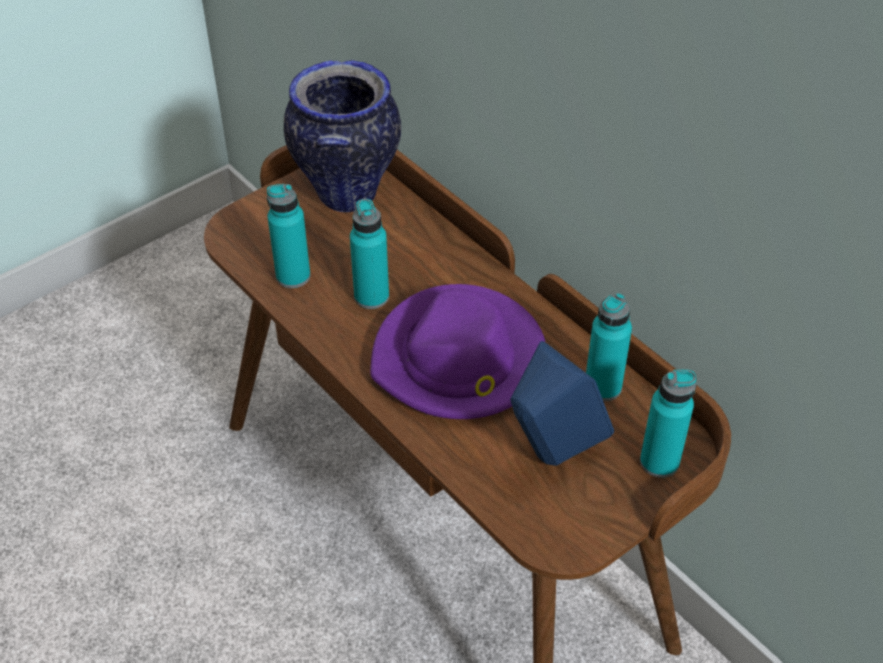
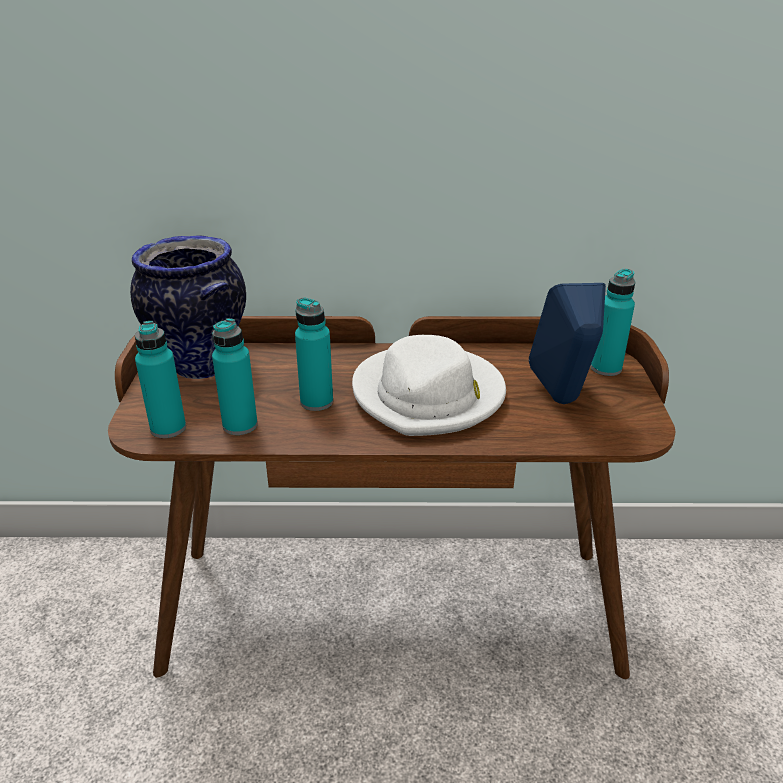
camera: 50 degrees left, 15 degrees down
purple hat [370,284,545,419] -> white hat [352,335,506,436]
turquoise bottle [586,293,632,401] -> turquoise bottle moved to [135,321,186,438]

